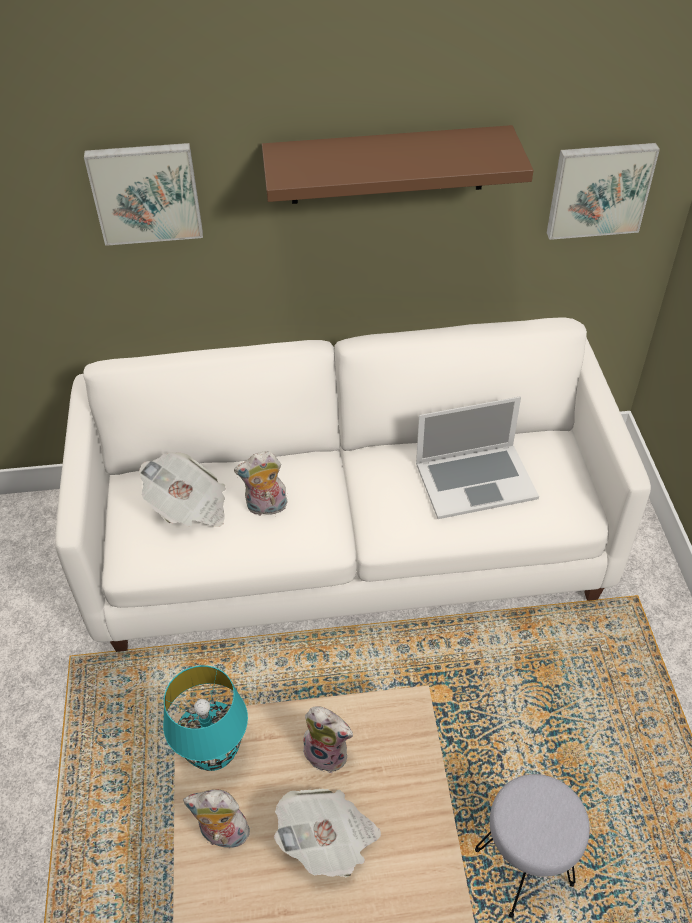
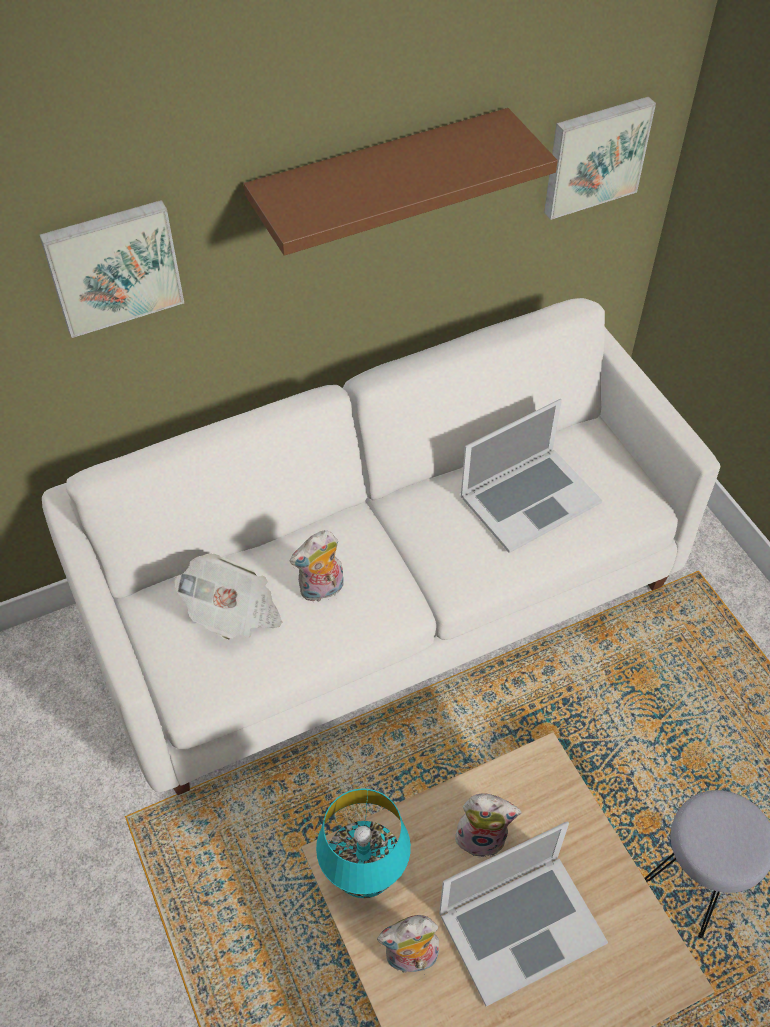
camera: 20 degrees left, 5 degrees up
newspaper [274,789,381,877] -> laptop [439,821,608,1007]

